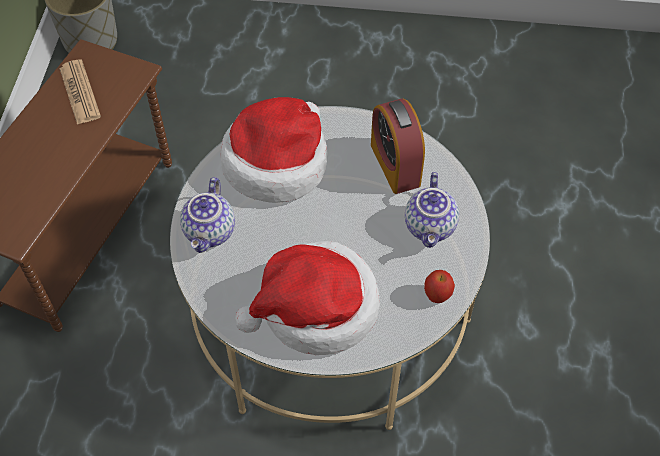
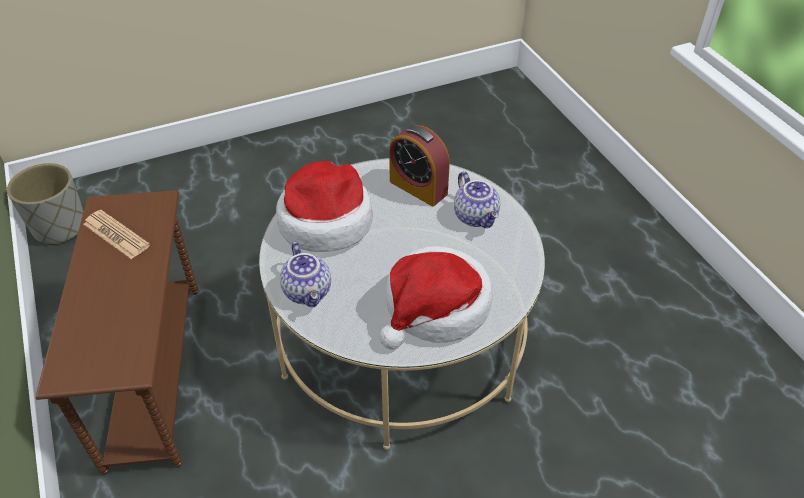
camera: 30 degrees left, 10 degrees down
apple [424,270,455,303] -> none

